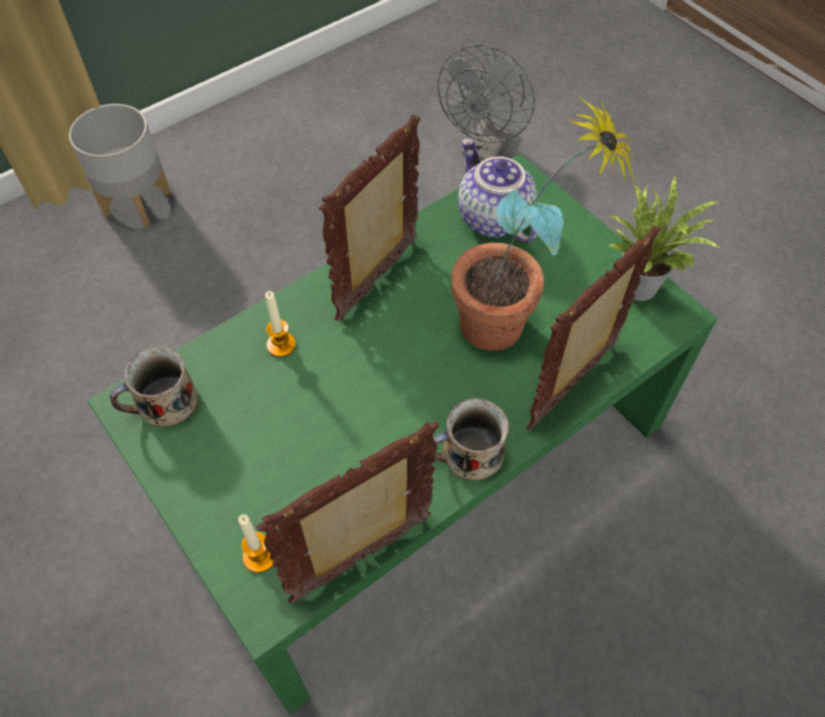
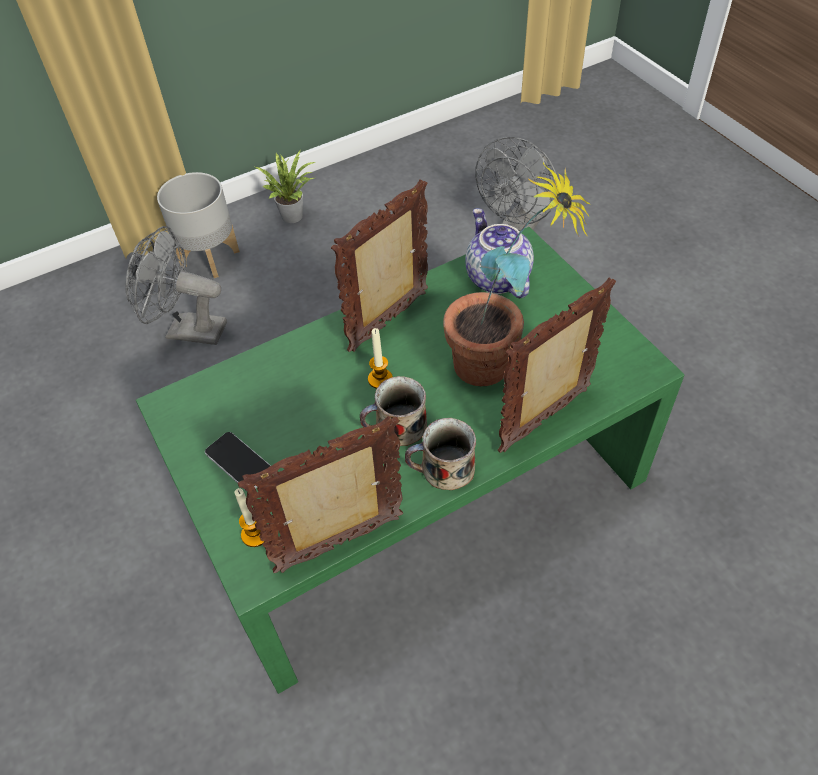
camera: 10 degrees right, 5 degrees down
mug [110,347,198,427] -> mug moved to [360,376,427,446]
candle [265,291,296,357] -> candle moved to [368,328,393,389]
potted plant [608,174,722,301] -> potted plant moved to [255,151,315,223]
none -> grey fan [125,226,227,345]
none -> phone [205,432,271,489]

